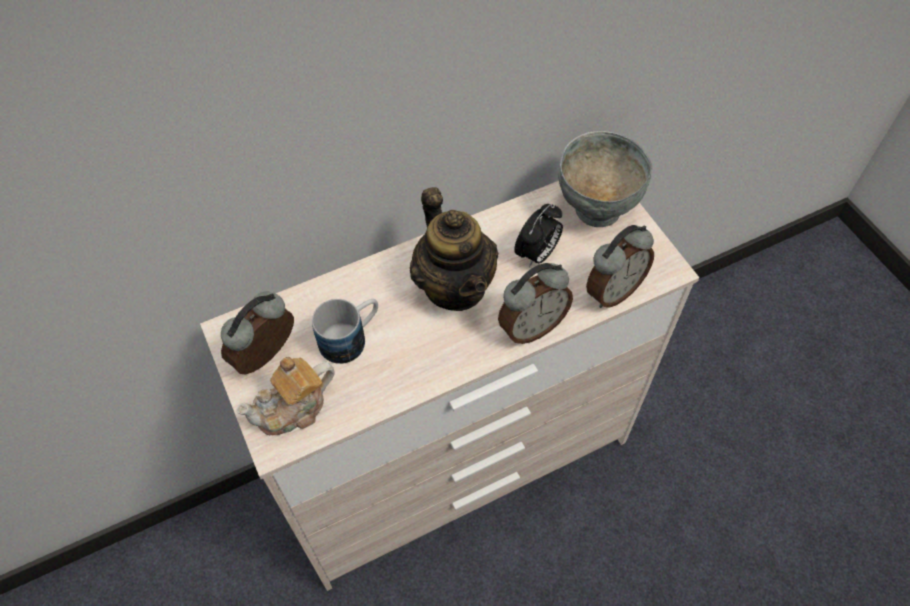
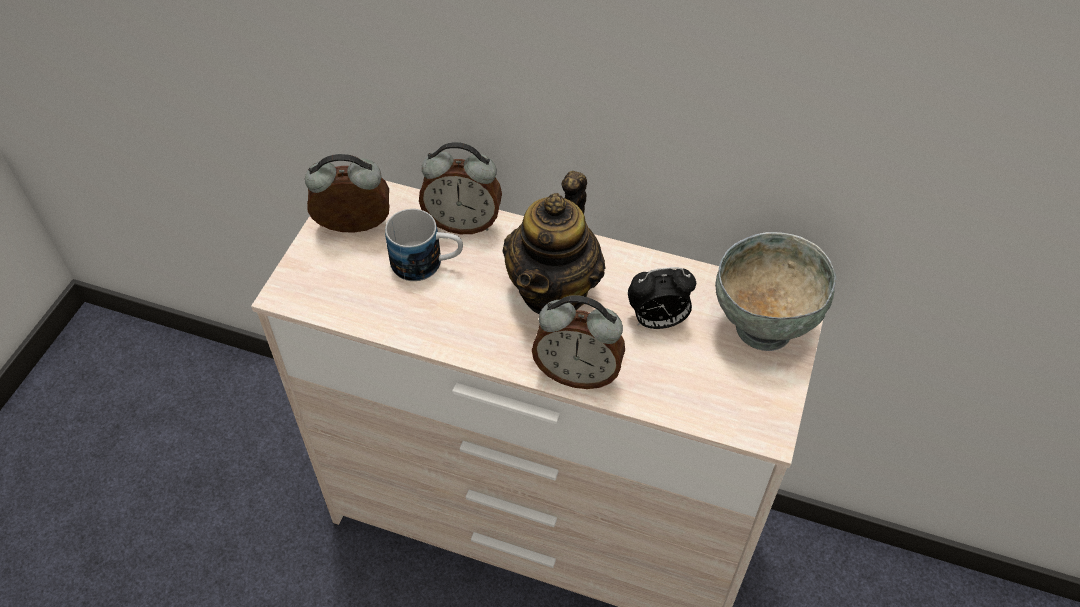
camera: 45 degrees right, 5 degrees down
teapot [236,357,335,435] -> none
alarm clock [586,225,654,308] -> alarm clock moved to [419,142,502,234]

